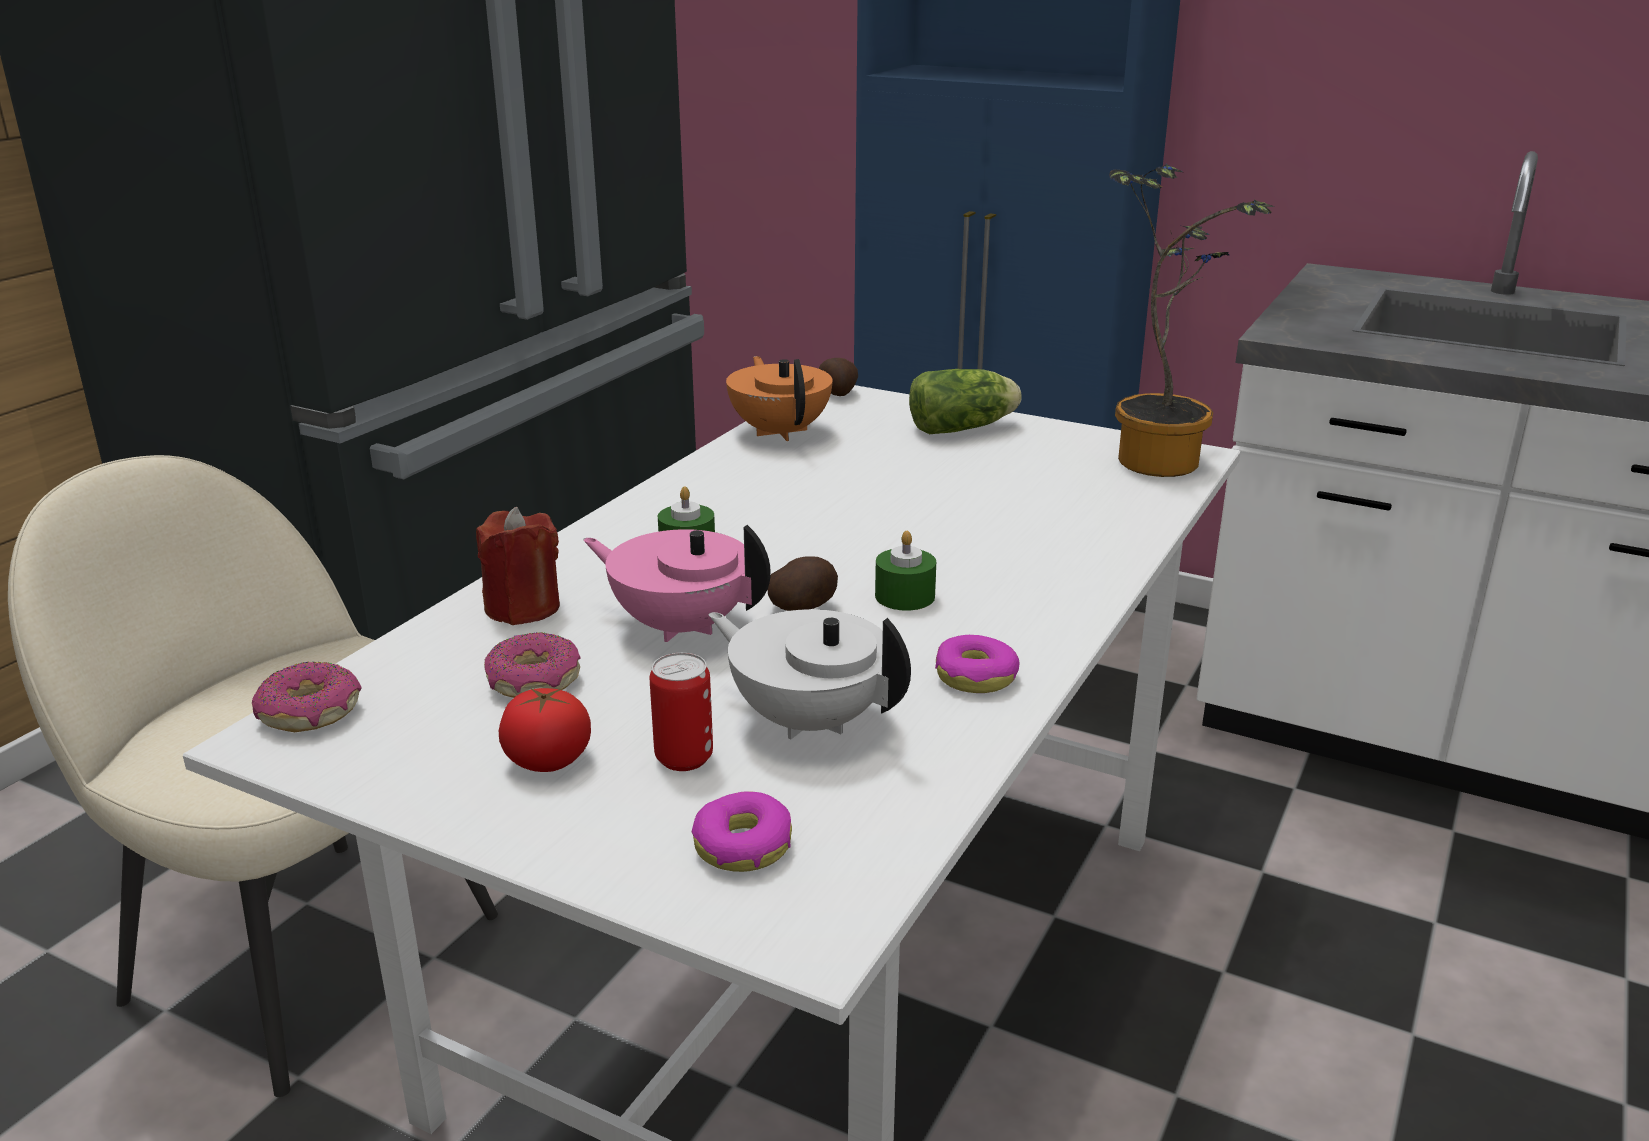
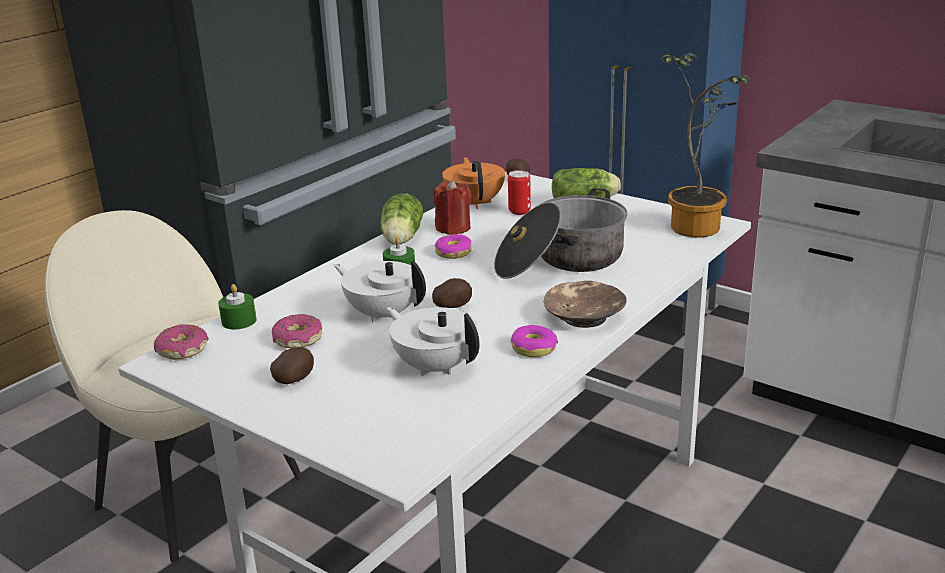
camera: 10 degrees right, 0 degrees up
red candle [476,507,560,625] -> red candle moved to [434,179,472,235]
tomato [499,688,591,772] -> potato [270,347,314,384]
pink teapot [583,525,771,642] -> white teapot [334,260,426,322]
can [650,653,713,771] -> can moved to [508,170,531,215]
donut [692,792,792,872] -> donut moved to [435,234,472,259]
green candle [875,531,936,611] -> green candle moved to [218,284,257,330]
none -> lettuce [380,193,423,245]
none -> cooking pot [494,188,627,279]
none -> brown bowl [544,281,627,328]

